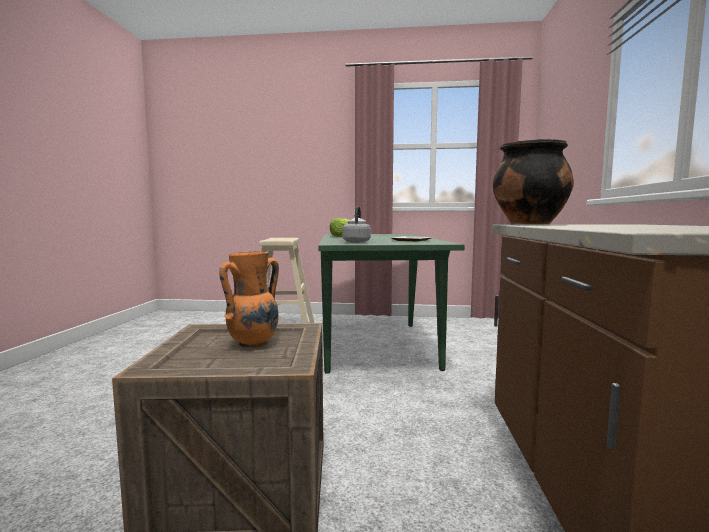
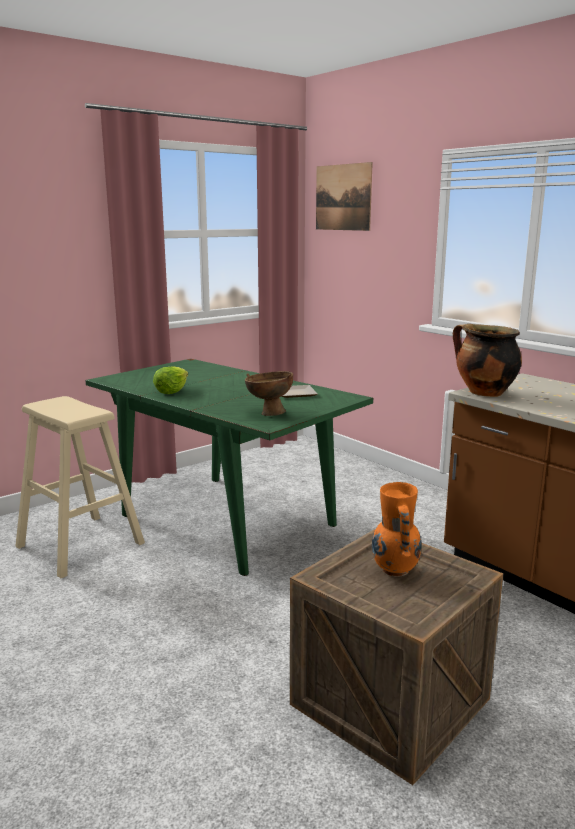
camera: 45 degrees left, 10 degrees up
grey kettle [342,206,371,243] -> brown bowl [245,371,293,416]
none -> picture [316,162,373,231]

